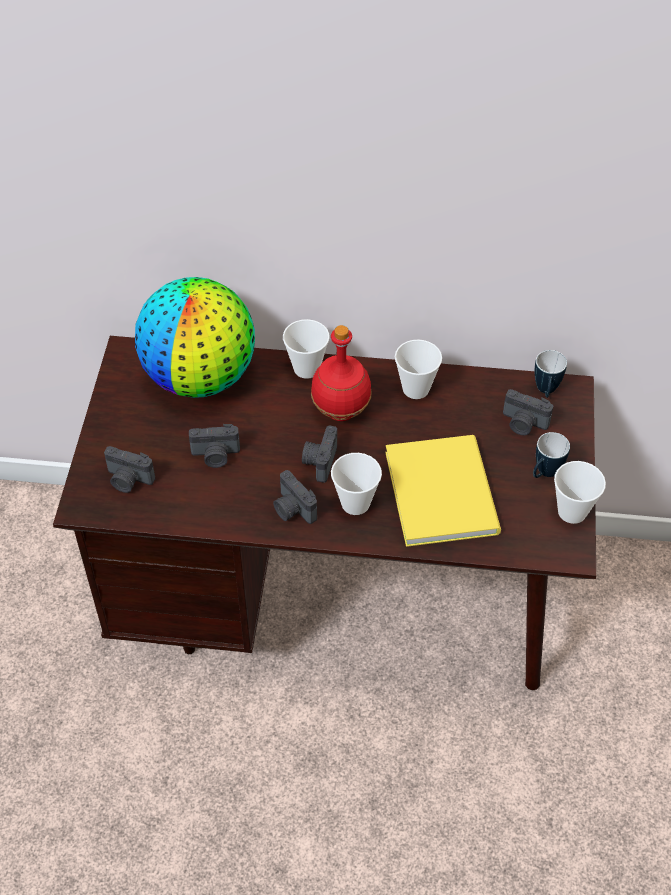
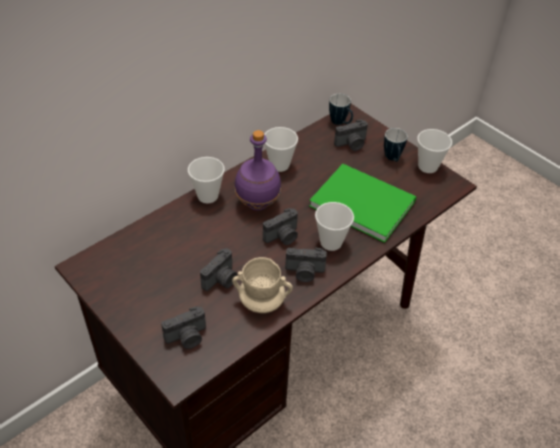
camera: 50 degrees left, 5 degrees down
globe [135,277,255,398] -> none
camera [302,425,337,483] -> camera turned 90 degrees counterclockwise [263,208,298,245]
red bottle [311,325,371,421] -> purple bottle [234,130,281,211]
yellow book [385,435,501,547] -> green book [309,164,416,243]
none -> beige mug [232,257,293,313]

